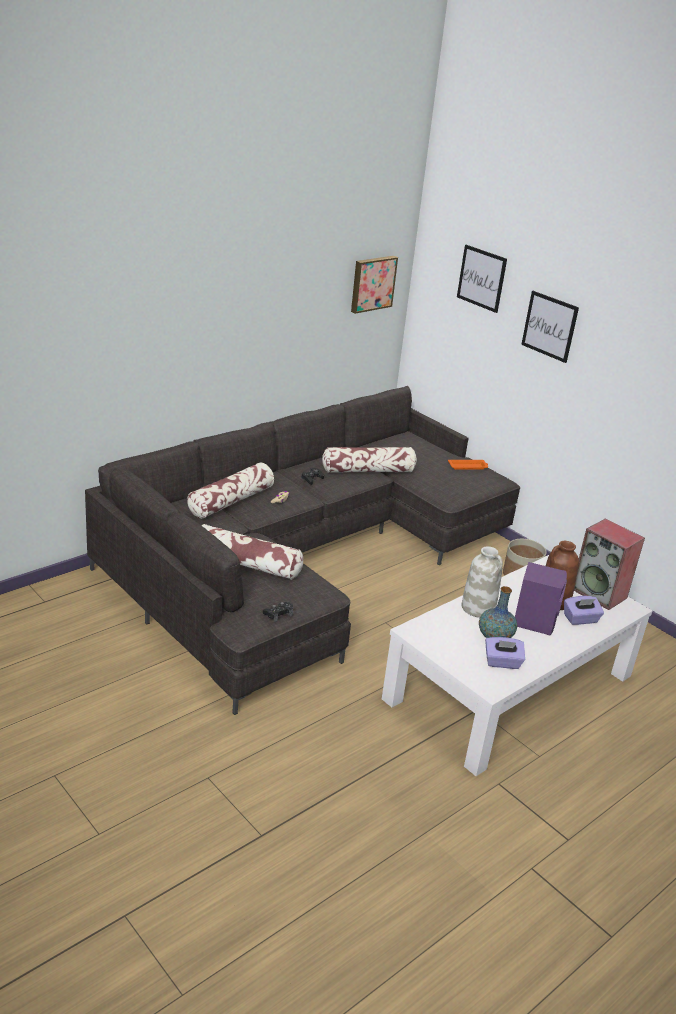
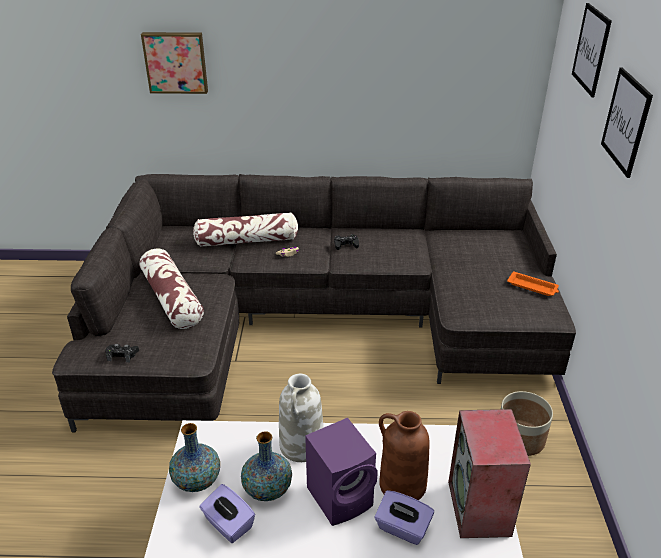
camera: 45 degrees right, 5 degrees up
pillow [322,447,417,473] -> none
picture [351,256,398,314] -> picture moved to [141,32,208,94]
none -> vase [169,423,220,492]

